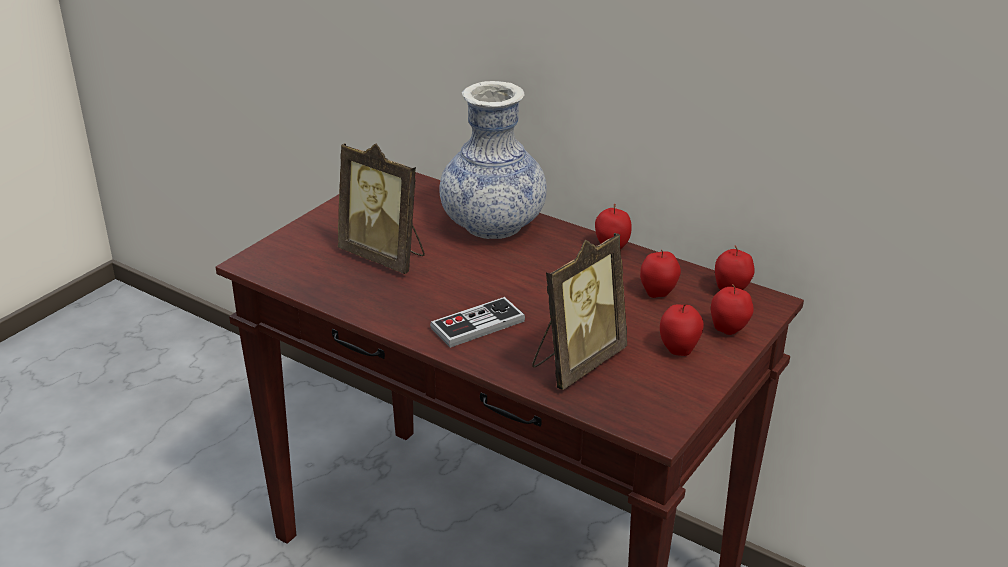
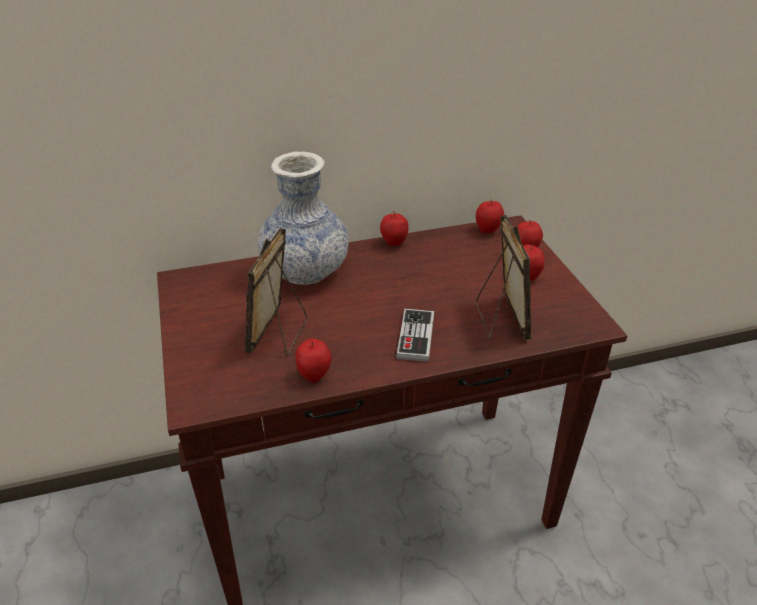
camera: 50 degrees left, 5 degrees up
picture frame [338,143,425,274] -> picture frame turned 120 degrees clockwise [245,228,308,356]
apple [640,249,681,298] -> apple moved to [295,338,331,383]

